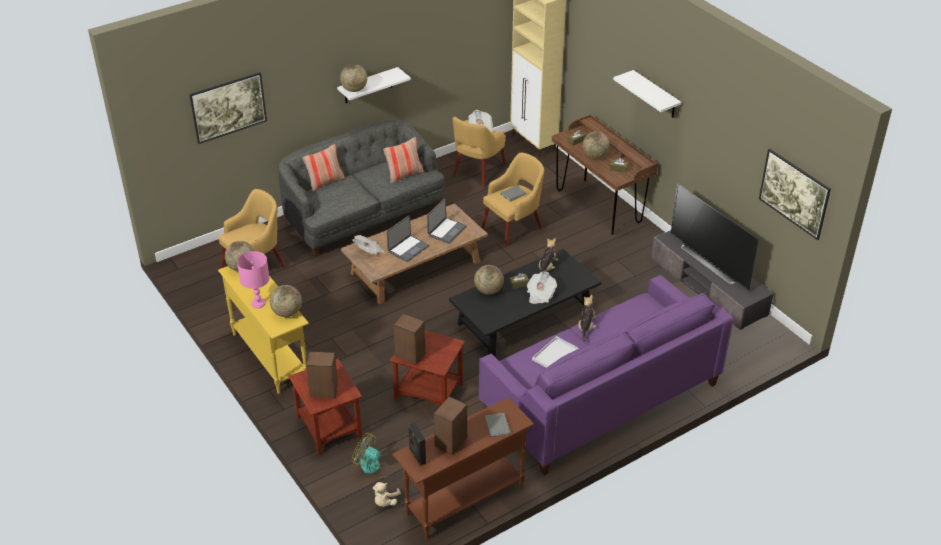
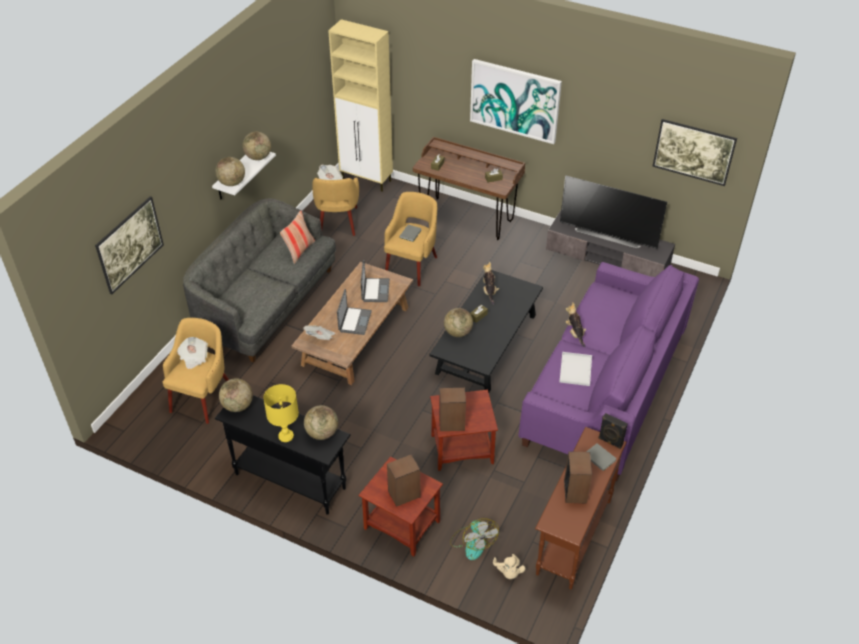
camera: 30 degrees left, 5 degrees up
yellow console table [218,266,309,394] -> black console table [215,395,351,515]
pink table lamp [237,251,270,309] -> yellow table lamp [263,384,299,442]
pillow [303,144,345,192] -> none
fan [352,432,395,478] -> fan turned 105 degrees counterclockwise [450,518,499,560]
black speaker [408,422,426,466] -> black speaker moved to [599,413,628,449]
newspaper [527,271,557,304] -> newspaper moved to [177,337,208,369]
globe [582,132,610,159] -> globe moved to [242,132,271,160]
white shelf [613,70,681,118] -> picture [470,59,562,144]

